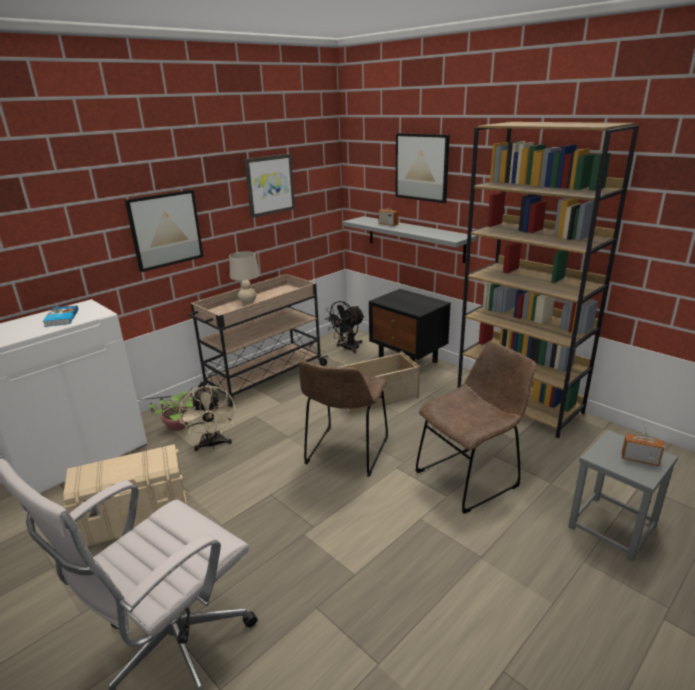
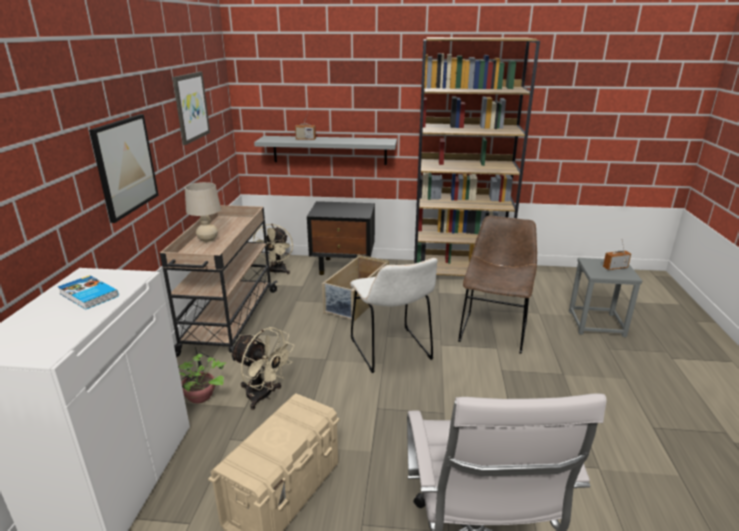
camera: 40 degrees left, 0 degrees up
brown chair [299,361,388,477] -> white chair [350,258,438,373]
black fan [324,301,365,354] -> beige fan [253,224,293,274]
picture [395,133,450,203] -> none

